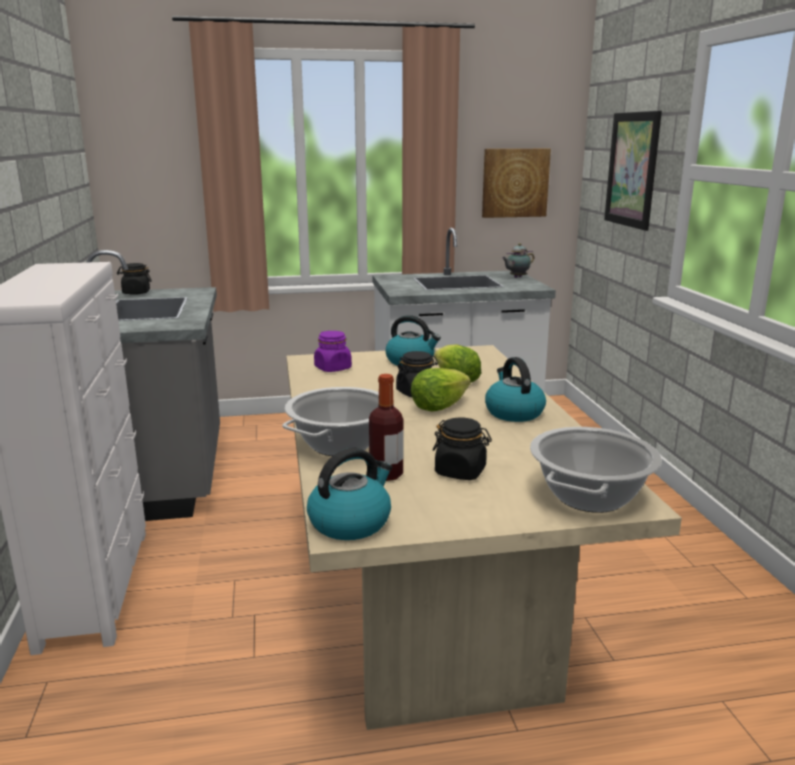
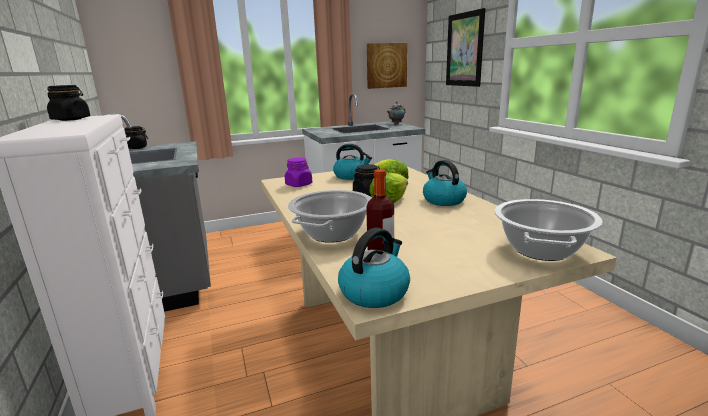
camera: 10 degrees left, 0 degrees up
black jar [433,417,492,480] -> black jar moved to [47,85,90,121]

